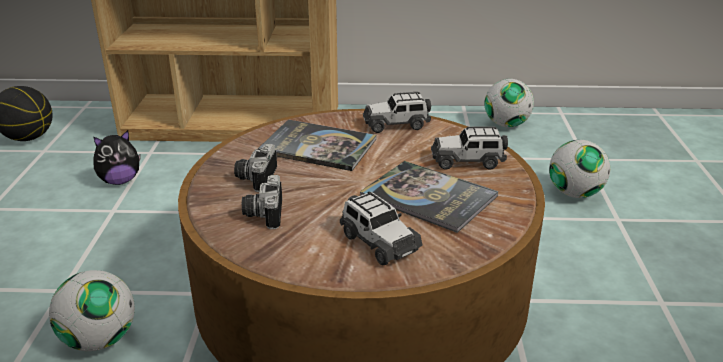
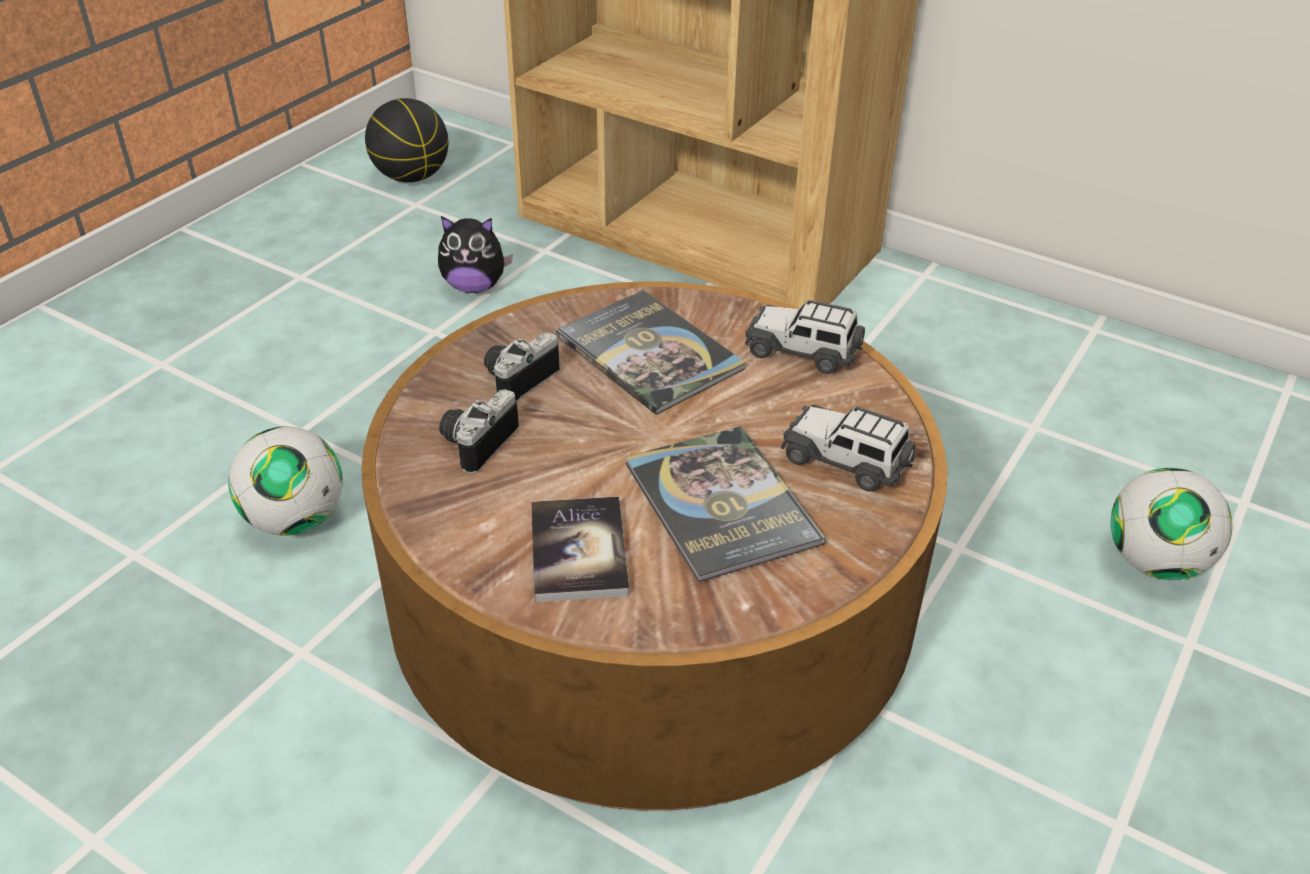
camera: 30 degrees right, 10 degrees up
toy car [340,191,423,265] -> book [531,497,629,602]
football [484,79,534,127] -> none

